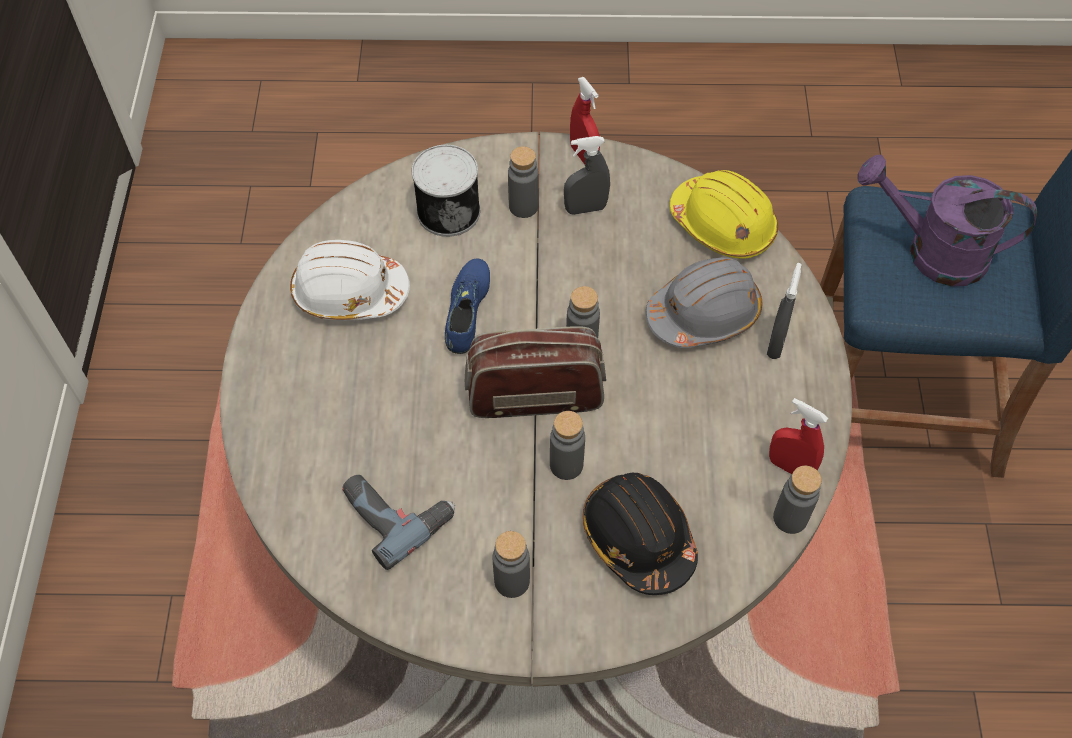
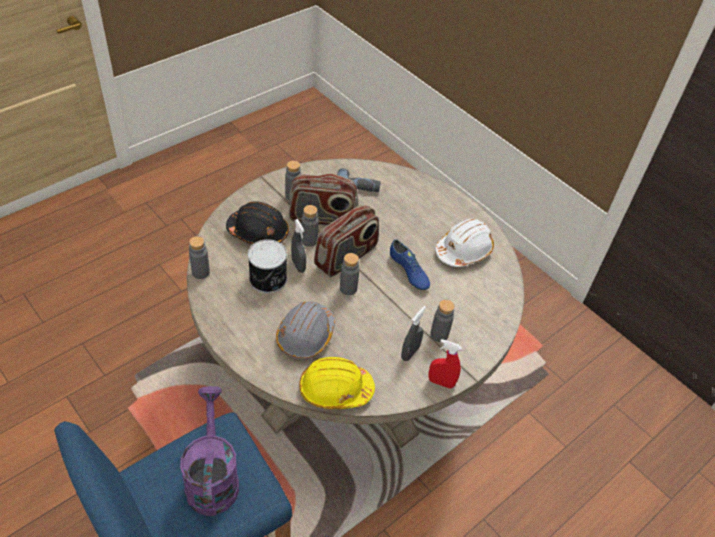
camera: 135 degrees right, 10 degrees down
can [412,145,480,237] -> can moved to [248,239,287,293]
grey spray bottle [767,263,802,359] -> grey spray bottle moved to [291,219,306,273]
red spray bottle [769,398,828,474] -> none
purple watering can [857,155,1037,286] -> purple watering can turned 75 degrees counterclockwise [180,386,239,516]
none -> radio [288,173,358,226]

